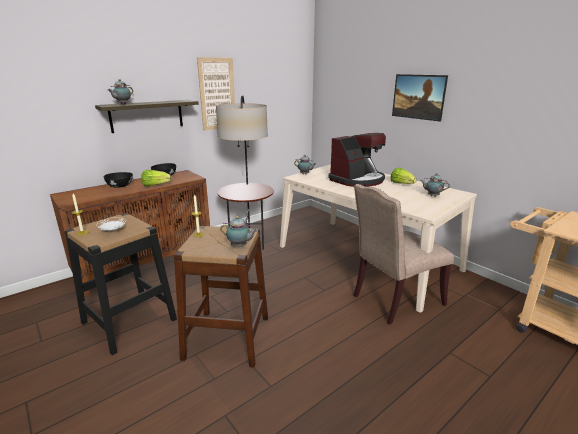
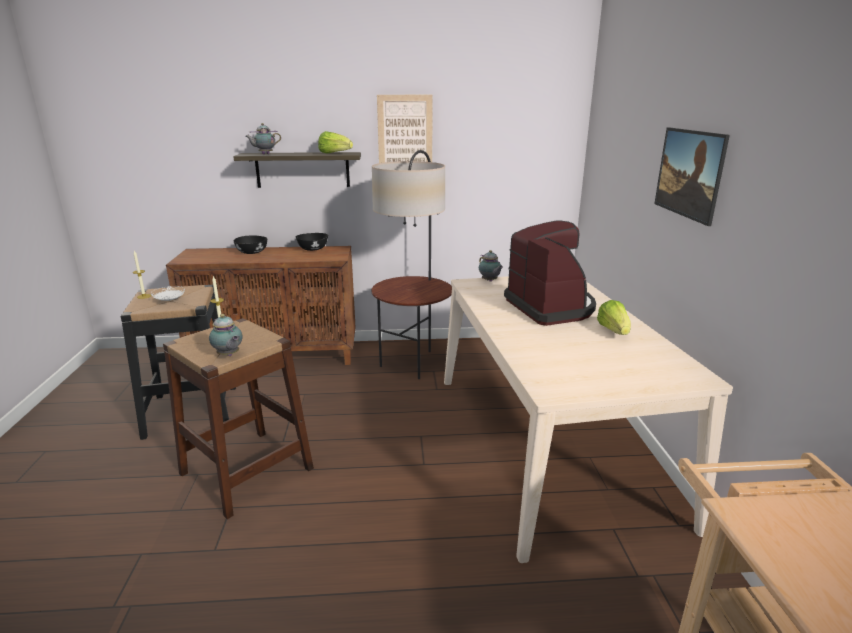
camera: 35 degrees right, 0 degrees up
lettuce [141,170,171,186] -> lettuce moved to [318,131,353,154]
coffee machine [329,133,386,187] -> coffee machine turned 105 degrees counterclockwise [504,220,596,326]
beige chair [353,184,454,325] -> none
teapot [420,173,450,197] -> none

